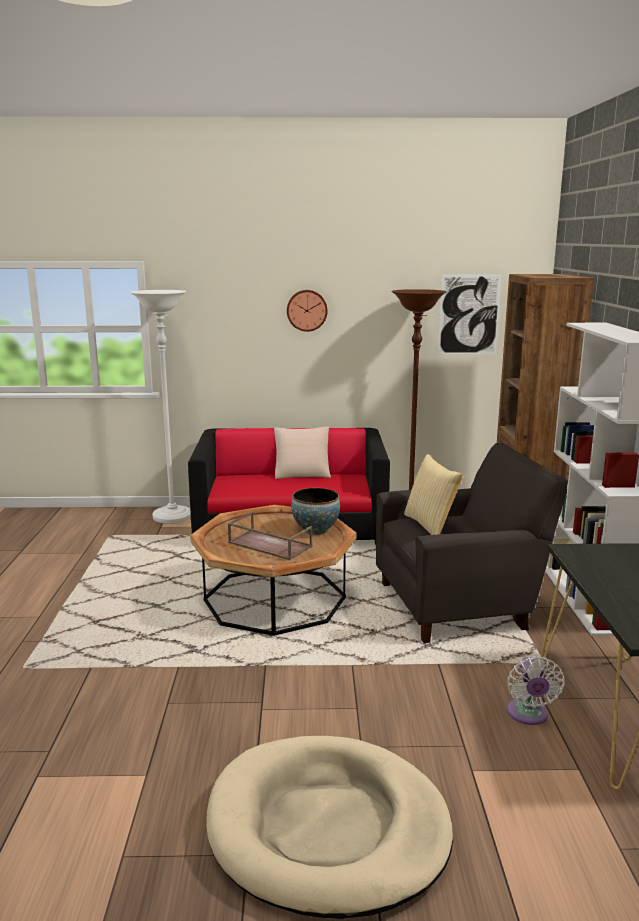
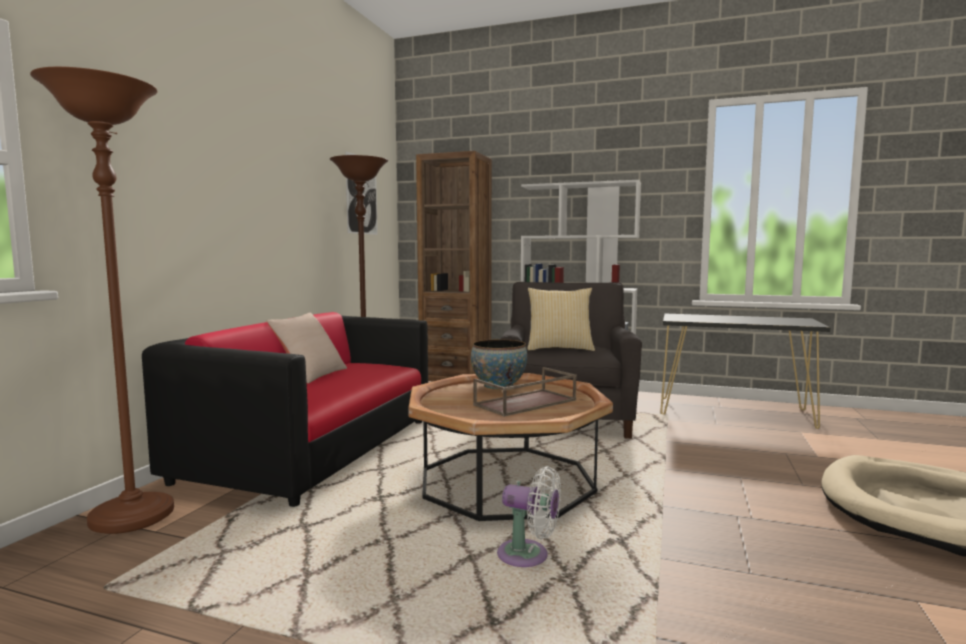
camera: 70 degrees left, 10 degrees down
white floor lamp [130,290,191,524] -> brown floor lamp [30,66,174,534]
wall clock [287,290,328,332] -> none
white fan [507,656,564,725] -> white fan moved to [497,466,561,567]

